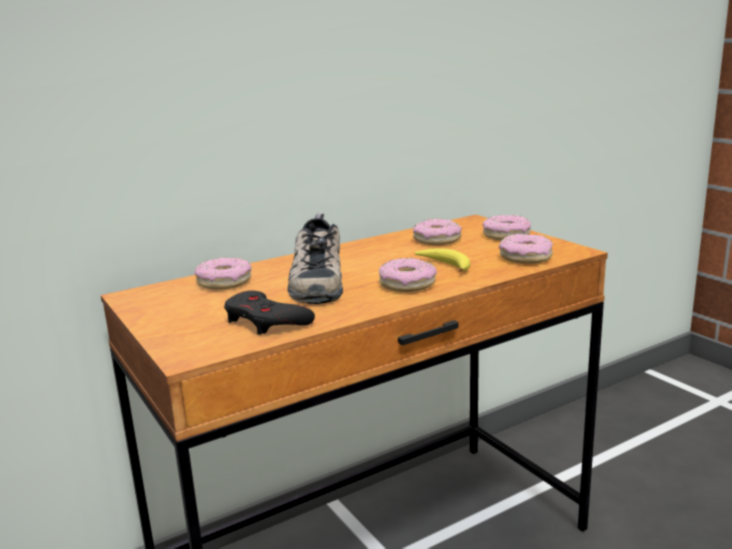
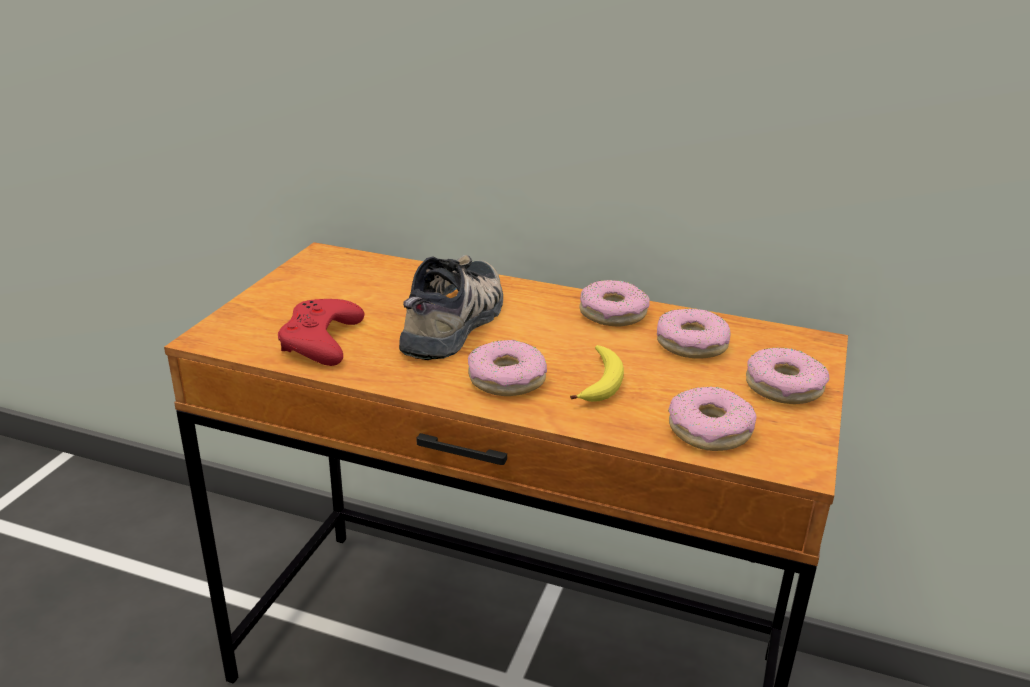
camera: 50 degrees right, 10 degrees up
donut [194,258,252,290] -> donut moved to [579,280,650,326]
black game controller [224,291,315,335] -> red game controller [278,299,365,366]
shoe [287,214,343,304] -> shoe turned 150 degrees clockwise [399,255,503,360]

